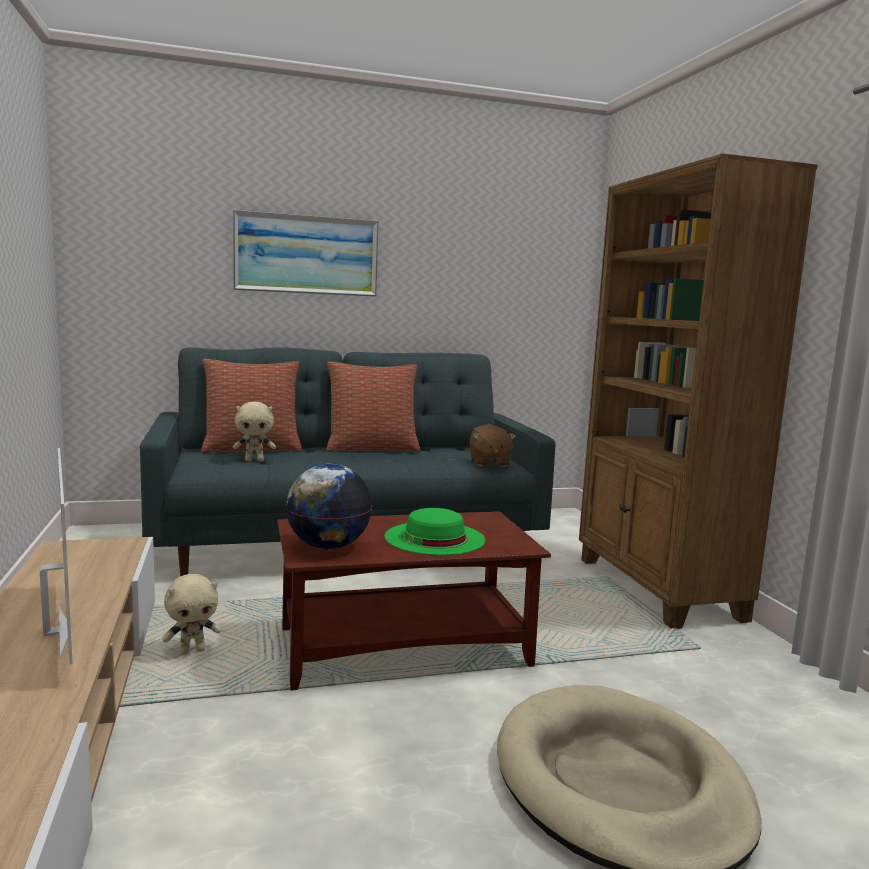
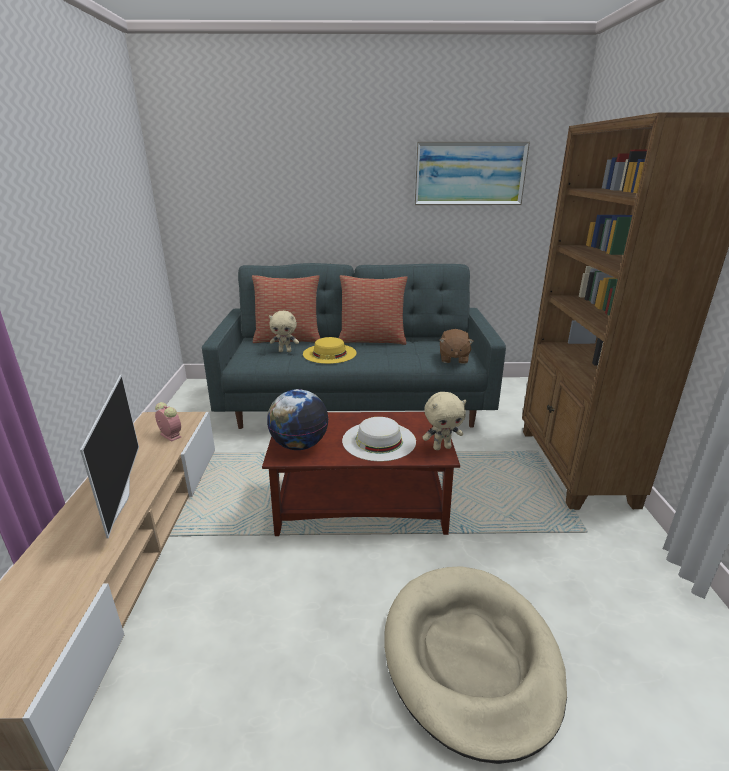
camera: 15 degrees right, 15 degrees up
beige plush toy [162,574,221,655] -> beige plush toy moved to [422,392,467,450]
picture [233,210,379,297] -> picture moved to [414,141,530,205]
green hat [385,508,485,555] -> white hat [342,417,416,461]
none -> alarm clock [155,402,181,442]
none -> yellow hat [303,337,357,364]

